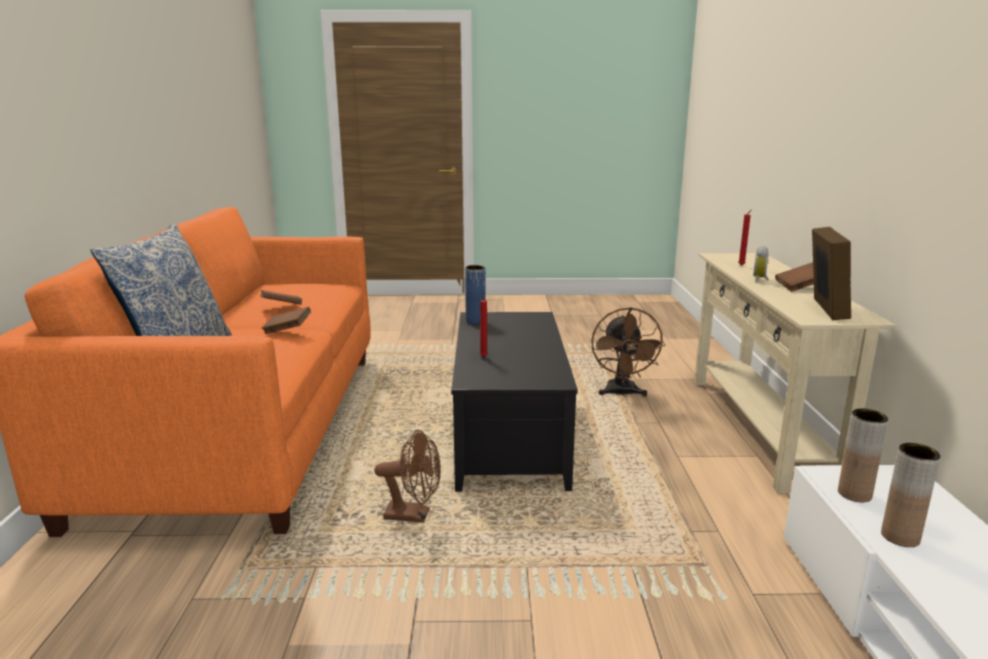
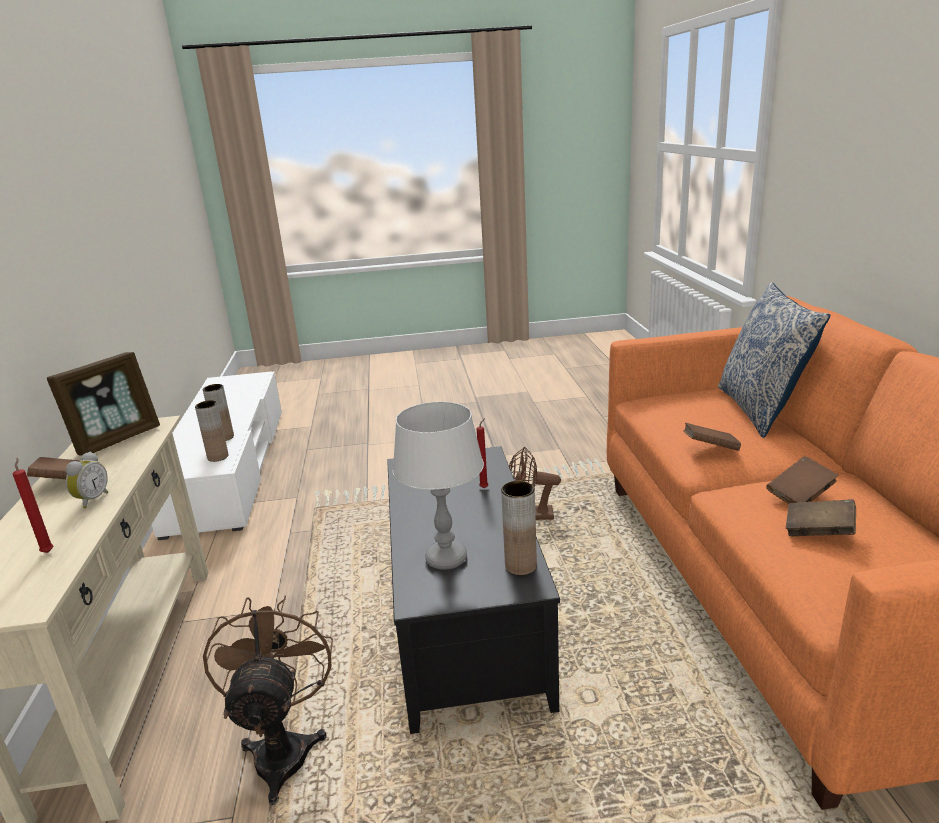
camera: 175 degrees right, 5 degrees up
blue vase [465,265,486,324] -> brown vase [501,481,537,575]
picture frame [812,227,851,320] -> picture frame turned 150 degrees counterclockwise [47,352,160,456]
none -> grey table lamp [393,402,484,570]
none -> brown book [786,499,856,536]

